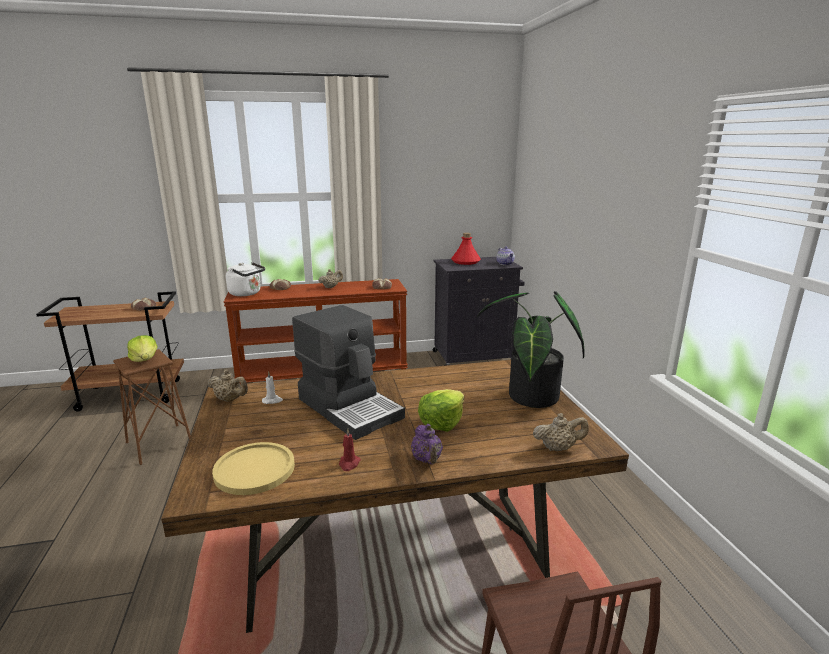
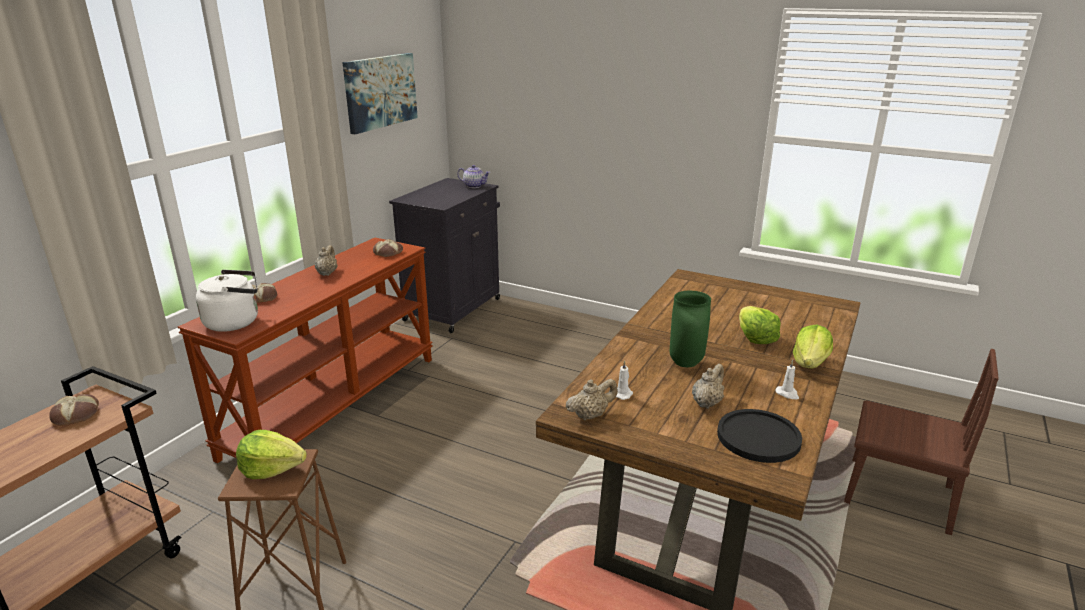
camera: 50 degrees left, 5 degrees up
yellow plate [212,442,295,495] -> black plate [717,409,802,463]
coffee machine [292,305,405,440] -> green vase [670,291,711,367]
red candle [339,428,361,471] -> white candle [775,360,799,399]
purple teapot [411,424,443,465] -> lettuce [793,324,833,369]
red bottle [451,232,481,265] -> none
potted plant [477,291,584,408] -> none
beige teapot [533,413,589,451] -> beige teapot moved to [692,364,724,409]
none -> picture [342,53,418,134]

